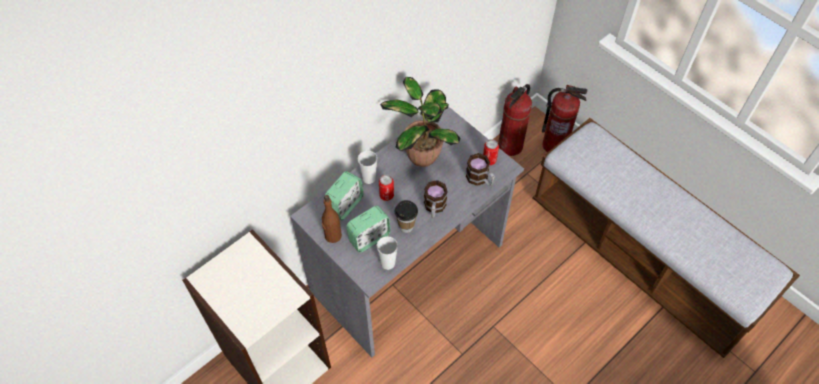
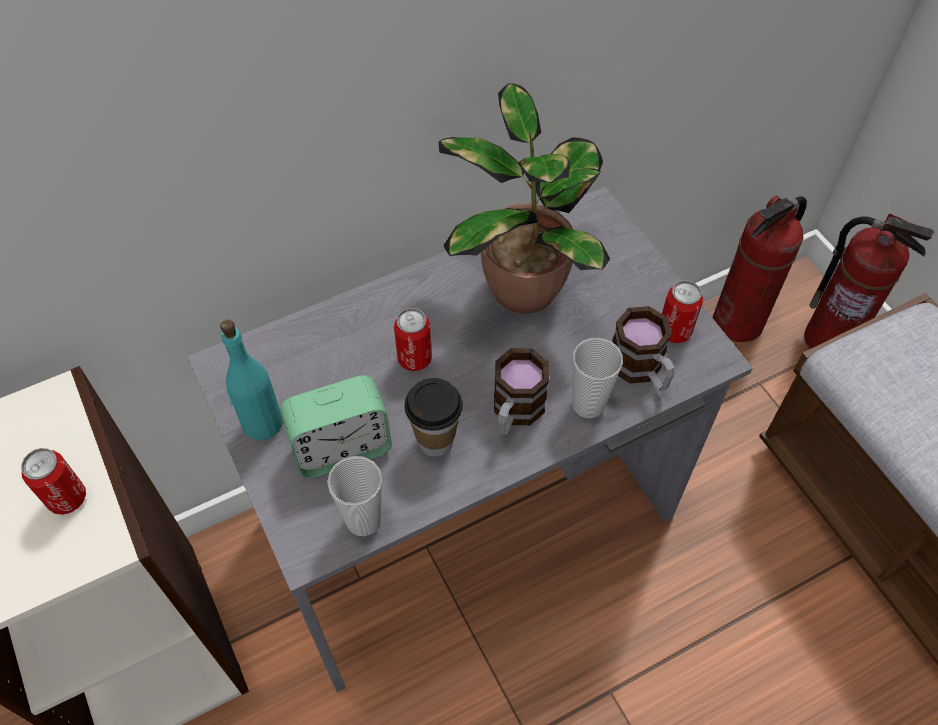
camera: 15 degrees right, 0 degrees up
brown bottle [322,195,342,243] -> turquoise bottle [220,320,283,440]
alarm clock [325,171,363,220] -> none
cup [357,150,377,184] -> cup moved to [572,338,623,418]
none -> can [21,448,86,515]

